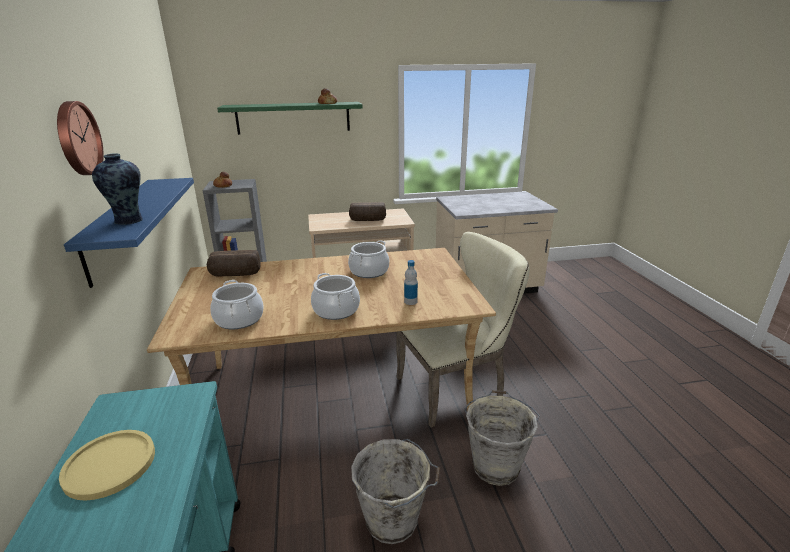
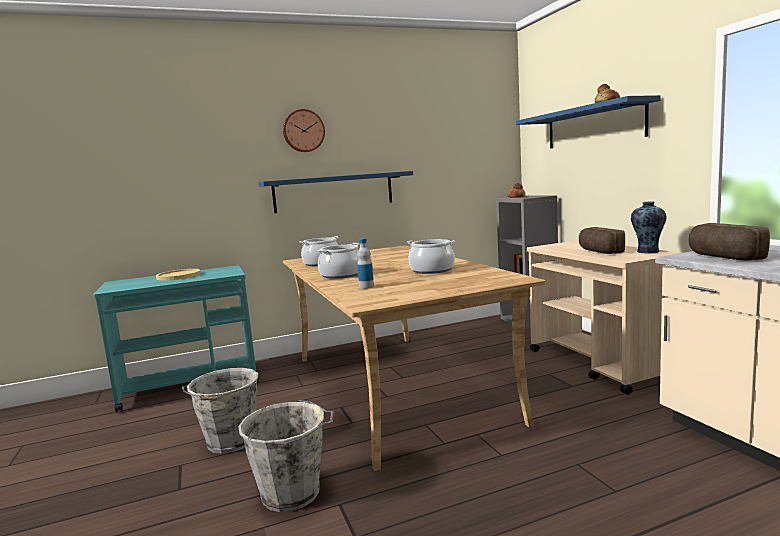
camera: 80 degrees right, 15 degrees down
vase [92,154,143,225] -> vase moved to [631,201,666,254]
bread [207,250,260,277] -> bread moved to [689,223,770,261]
green shelf [217,102,363,135] -> blue shelf [516,95,661,148]
beige chair [396,232,529,428] -> none

